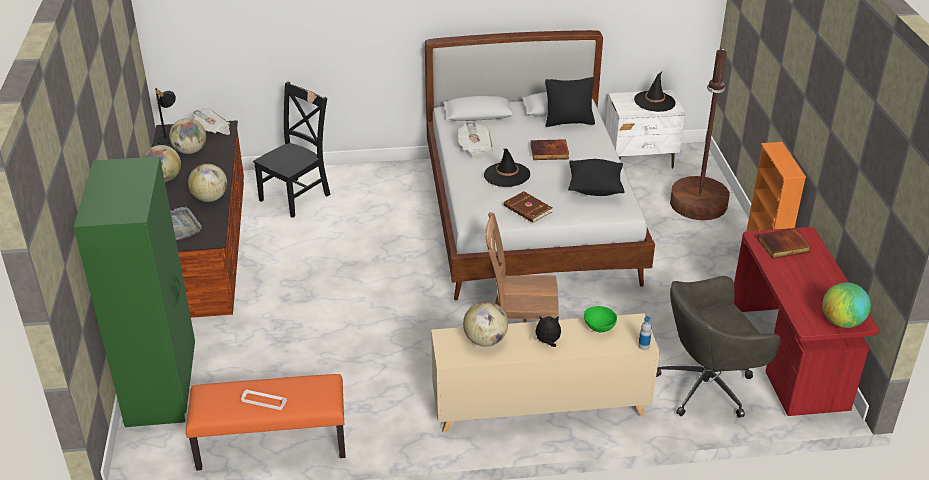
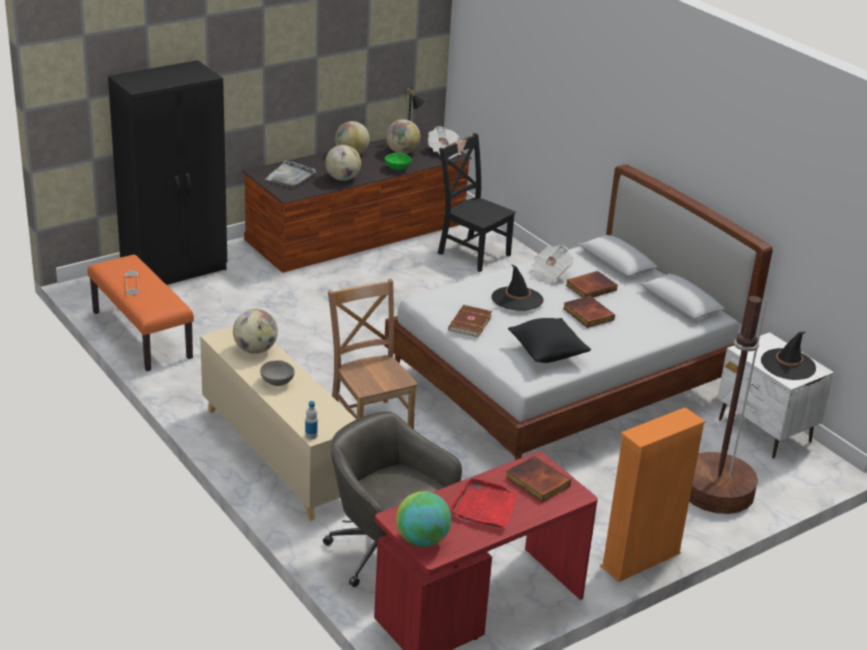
camera: 60 degrees right, 5 degrees down
green wardrobe [74,157,195,427] -> black wardrobe [108,60,227,285]
black chair [253,81,330,218] -> black chair turned 150 degrees counterclockwise [438,133,516,272]
plush toy [534,316,561,347] -> grey bowl [260,360,295,386]
black pillow [545,77,595,127] -> none
green bowl [584,306,617,332] -> green bowl moved to [385,153,411,170]
none -> red tray [449,478,517,528]
none -> book [566,271,618,298]

